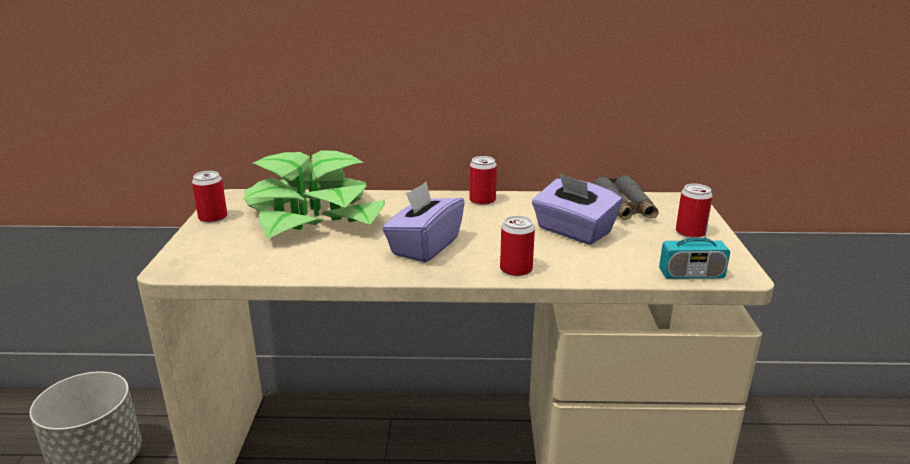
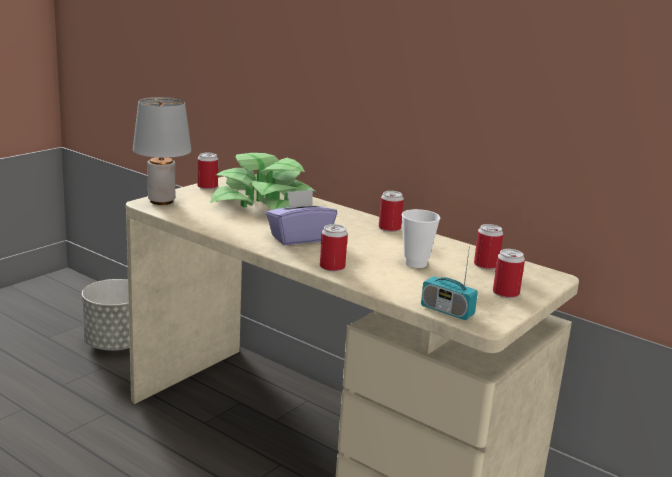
camera: 35 degrees right, 5 degrees down
purple tissue box [532,174,622,245] -> cup [402,209,440,268]
grey binoculars [592,175,659,220] -> can [474,224,503,269]
none -> grey table lamp [133,97,191,205]

